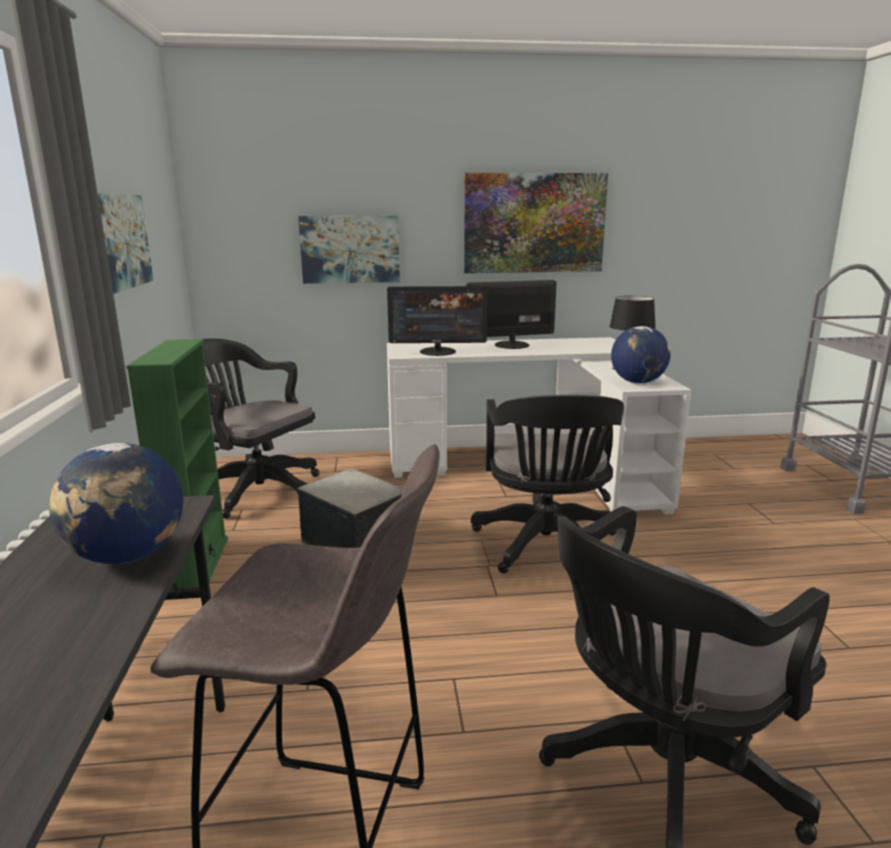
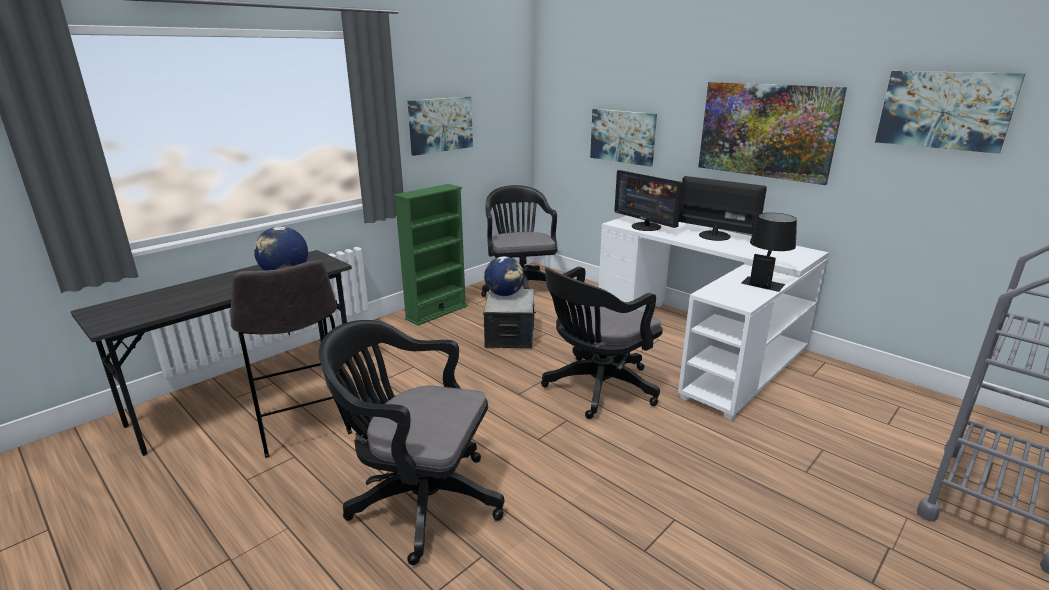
camera: 50 degrees right, 5 degrees up
globe [611,326,671,384] -> globe moved to [484,256,524,296]
none -> picture [875,71,1025,154]

